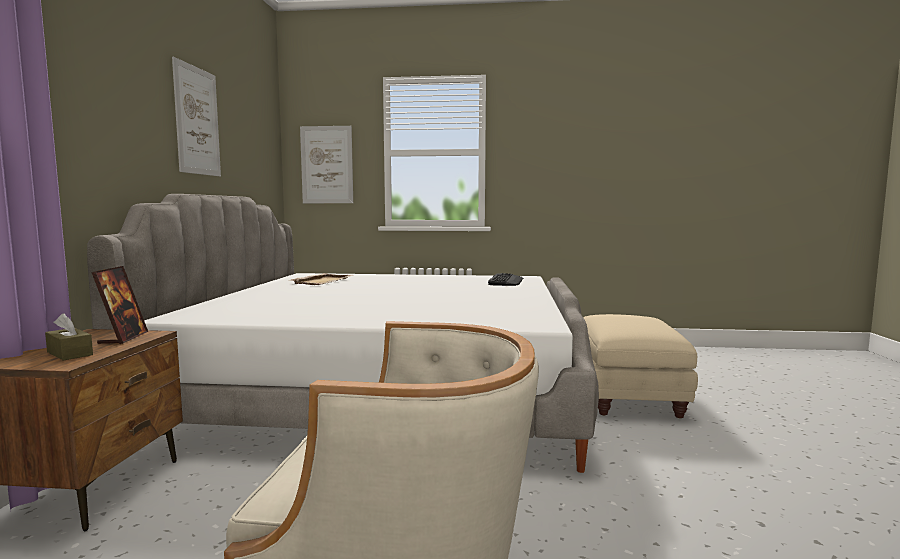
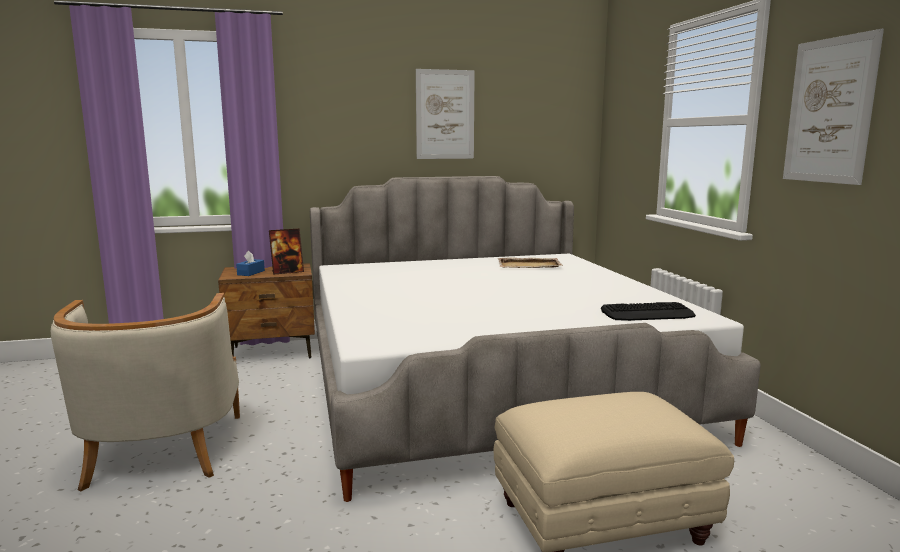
camera: 70 degrees right, 5 degrees up
brown tissue box [45,313,93,361] -> blue tissue box [236,251,265,276]
picture [300,126,353,203] -> picture moved to [783,29,884,185]

